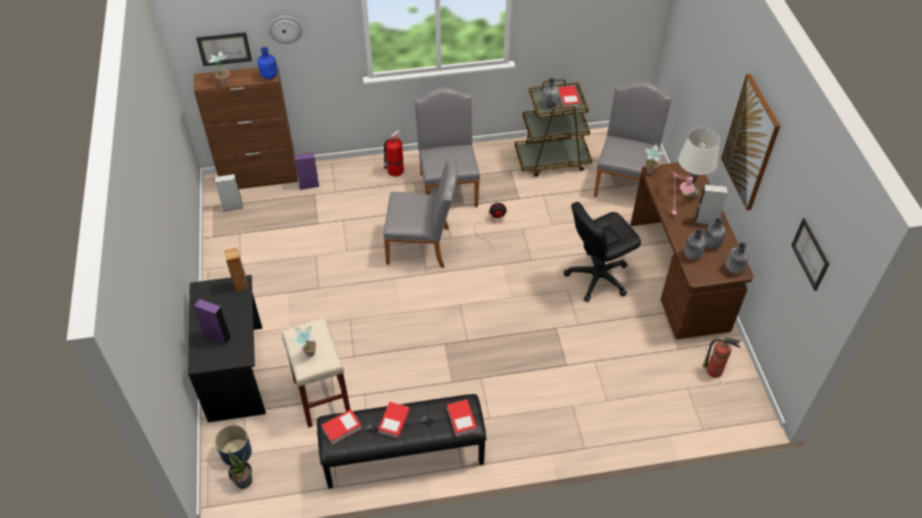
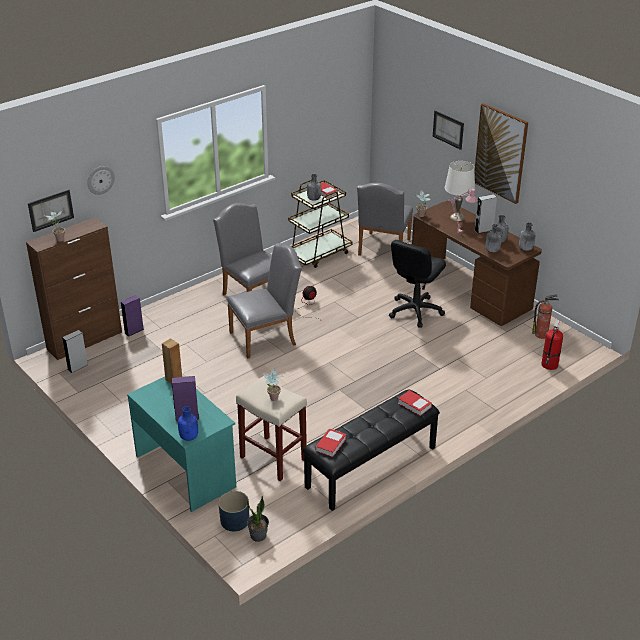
camera: 30 degrees left, 15 degrees down
black desk [188,275,266,422] -> turquoise desk [127,377,236,512]
blue bottle [258,47,277,79] -> blue bottle moved to [178,406,198,441]
book [378,402,410,439] -> none
fire extinguisher [384,130,404,177] -> fire extinguisher moved to [541,320,563,370]
grey chair [594,81,672,197] -> grey chair turned 150 degrees counterclockwise [357,183,413,256]
picture [791,218,830,291] -> picture moved to [433,111,464,150]

